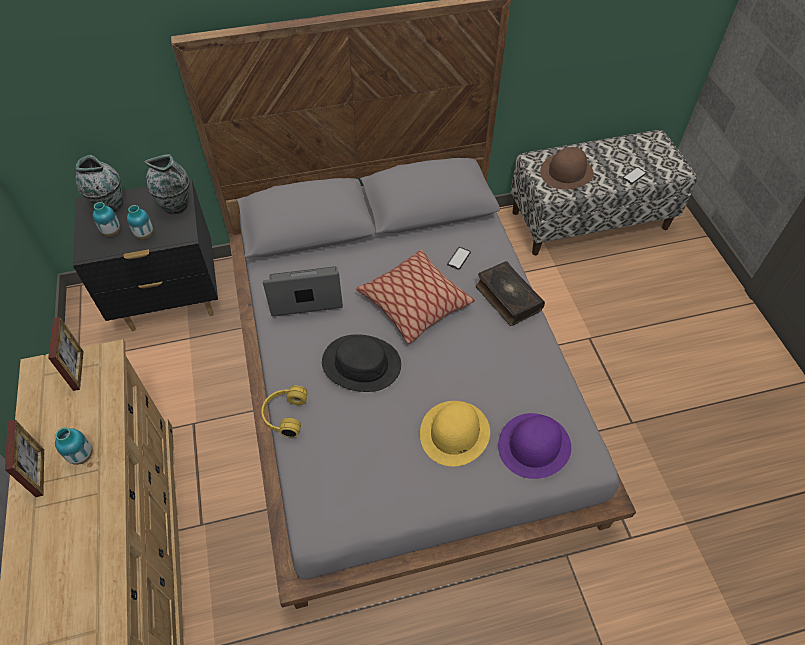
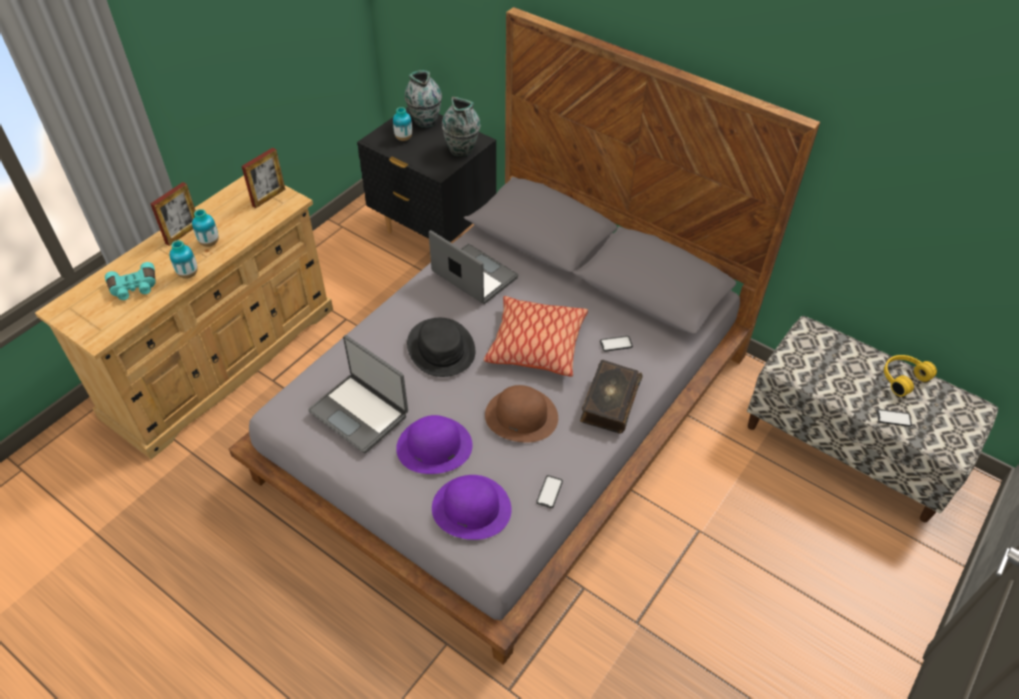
camera: 50 degrees right, 5 degrees down
vase [127,205,153,240] -> vase moved to [169,240,198,279]
yellow headphones [261,385,307,438] -> yellow headphones moved to [884,355,937,397]
yellow hat [420,401,490,466] -> purple hat [396,415,473,474]
brown hat [540,147,594,190] -> brown hat moved to [485,385,558,443]
none -> turquoise binoculars [105,262,156,300]
none -> laptop [308,335,408,453]
none -> phone [536,475,563,508]

